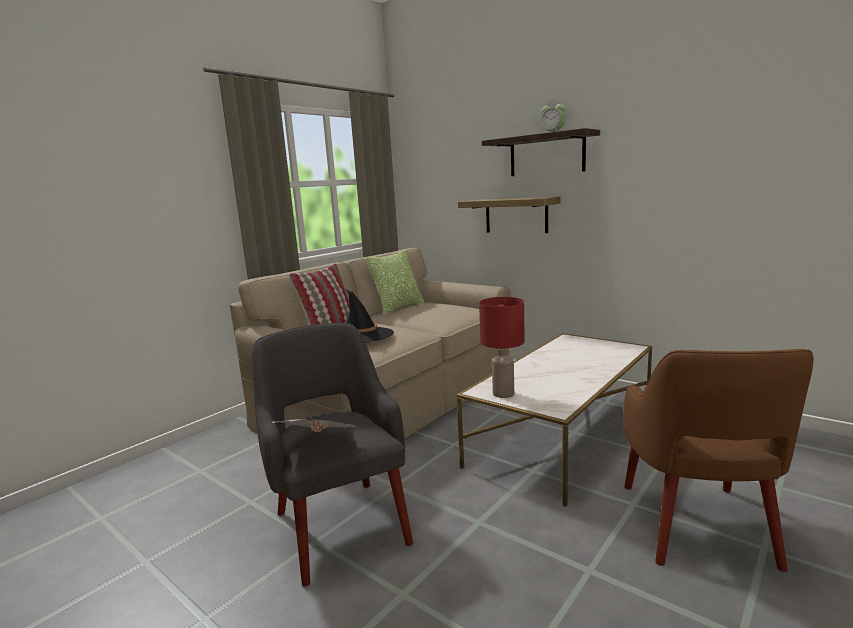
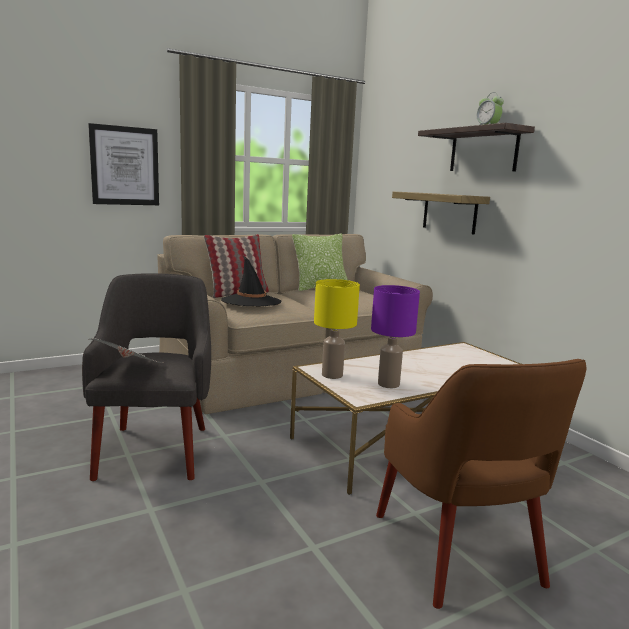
camera: 20 degrees right, 0 degrees up
red table lamp [479,297,525,398] -> yellow table lamp [314,279,360,379]
brown armchair [623,349,814,572] -> brown armchair turned 45 degrees counterclockwise [376,359,587,609]
none -> picture [88,123,159,205]
none -> purple table lamp [371,285,420,388]

